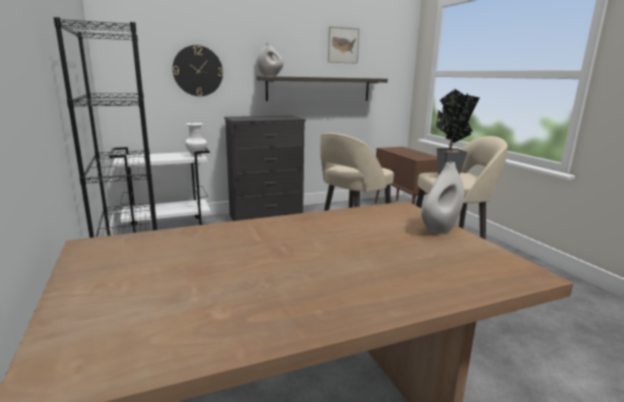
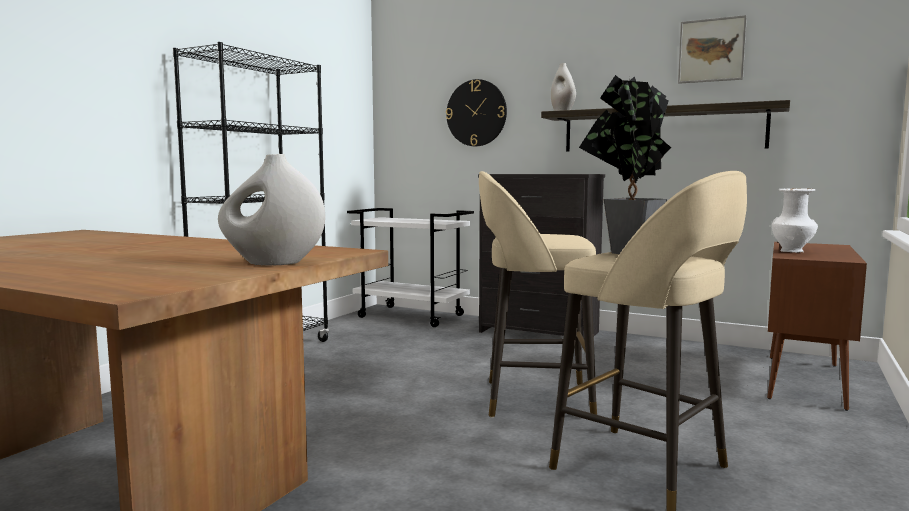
camera: 50 degrees right, 10 degrees down
white vase [185,122,207,157] -> white vase moved to [772,188,818,253]

